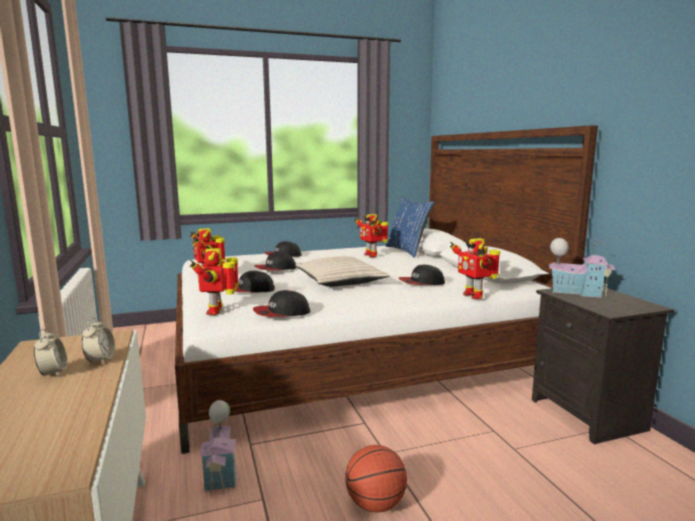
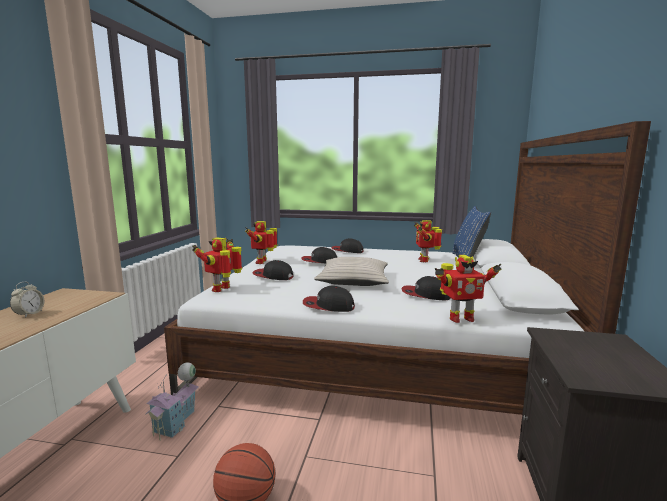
camera: 30 degrees right, 0 degrees up
alarm clock [82,318,115,365] -> none
cap [253,290,310,317] -> cap moved to [303,286,355,312]
toy robot [450,238,500,299] -> toy robot turned 105 degrees counterclockwise [435,255,502,323]
toy house [549,236,615,298] -> none

